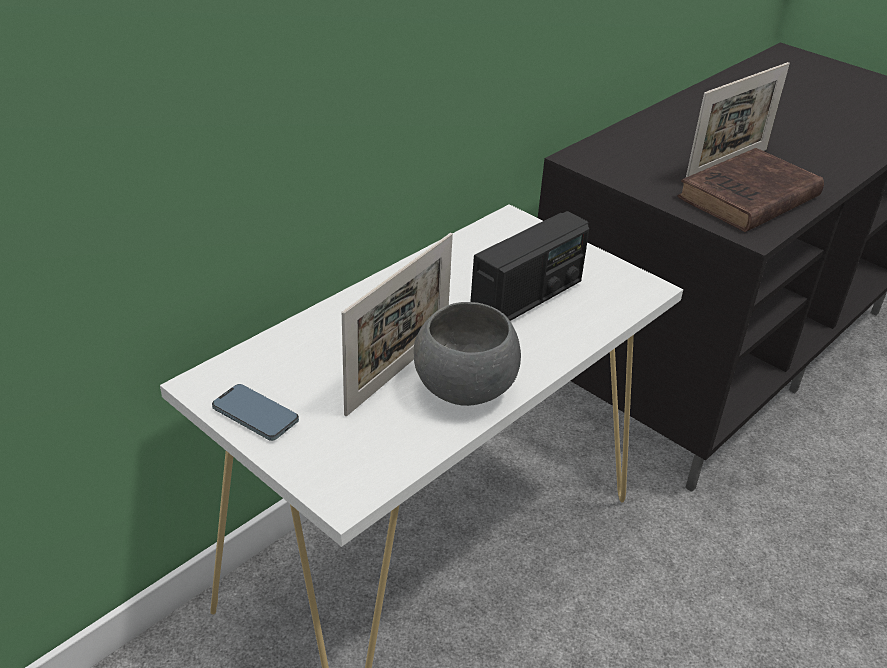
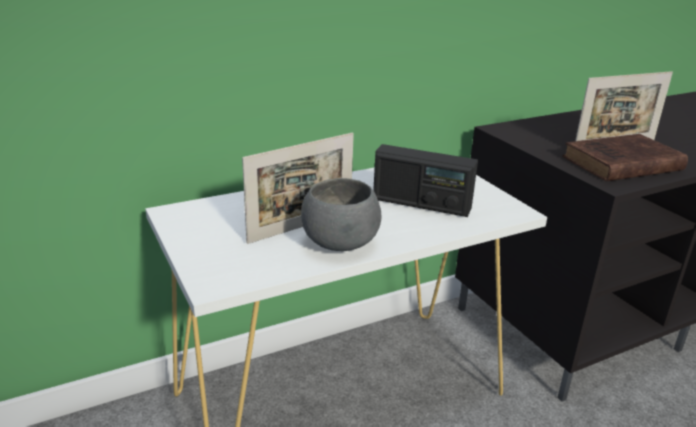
camera: 20 degrees right, 10 degrees down
phone [212,384,299,441] -> none
radio [470,211,589,321] -> radio turned 45 degrees clockwise [373,144,478,217]

